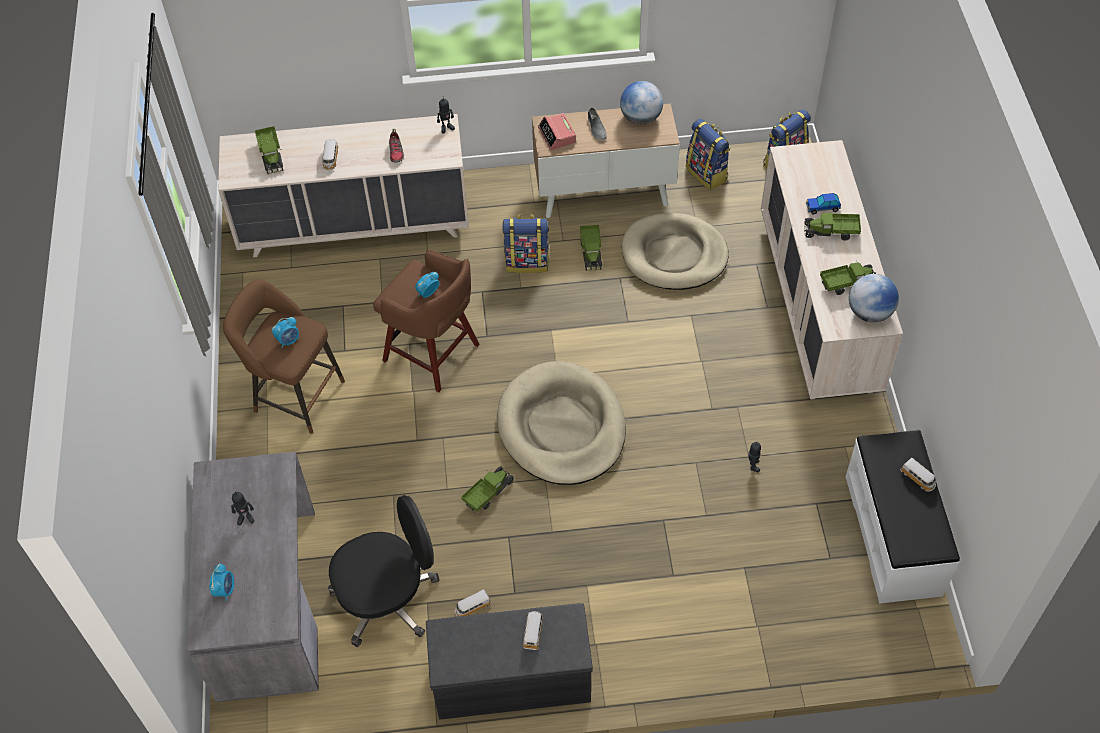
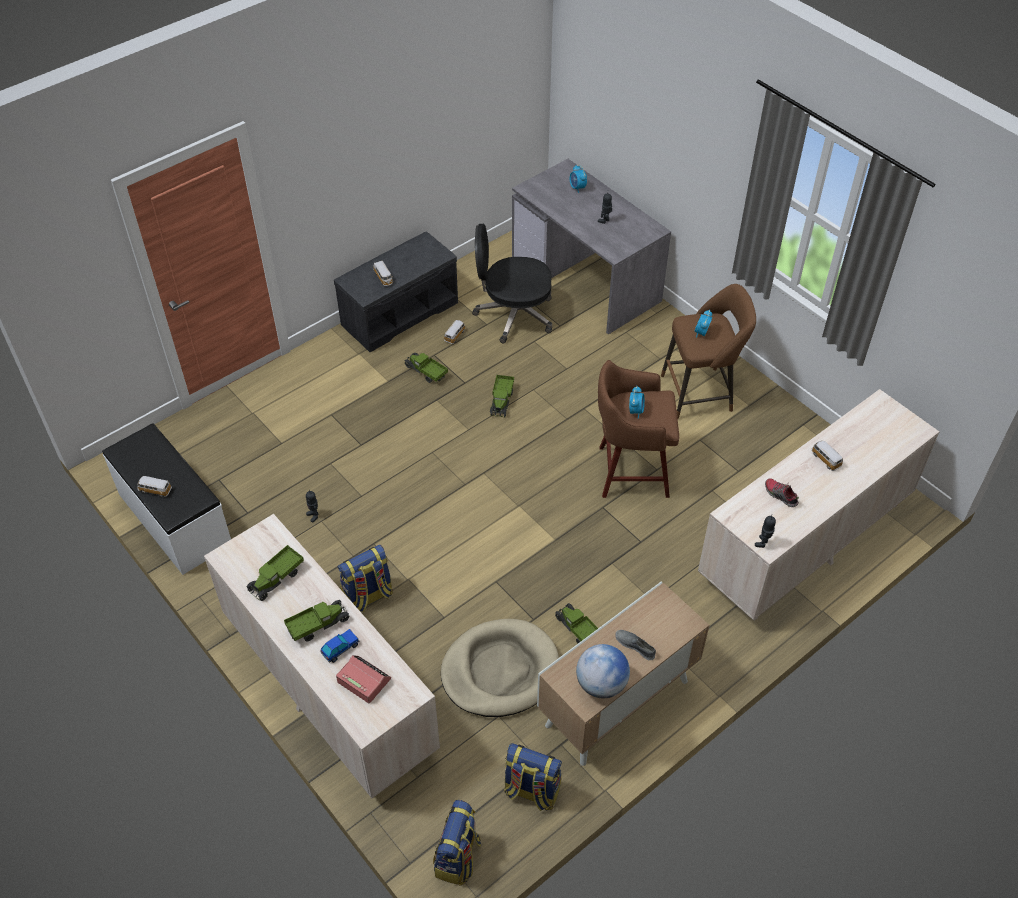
camera: 145 degrees right, 5 degrees down
toy truck [255,126,284,174] -> toy truck moved to [405,353,448,383]
black office chair [328,495,439,647] -> black office chair turned 60 degrees clockwise [472,224,552,343]
beige dog bed [497,361,626,485] -> none
backpack [502,214,550,273] -> backpack moved to [338,545,393,612]
alarm clock [538,113,576,150] -> alarm clock moved to [336,655,391,703]
globe [849,274,899,323] -> none

